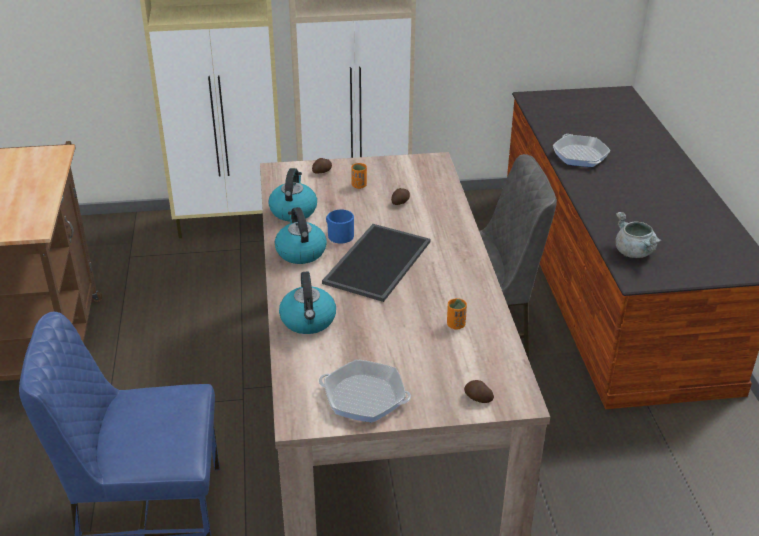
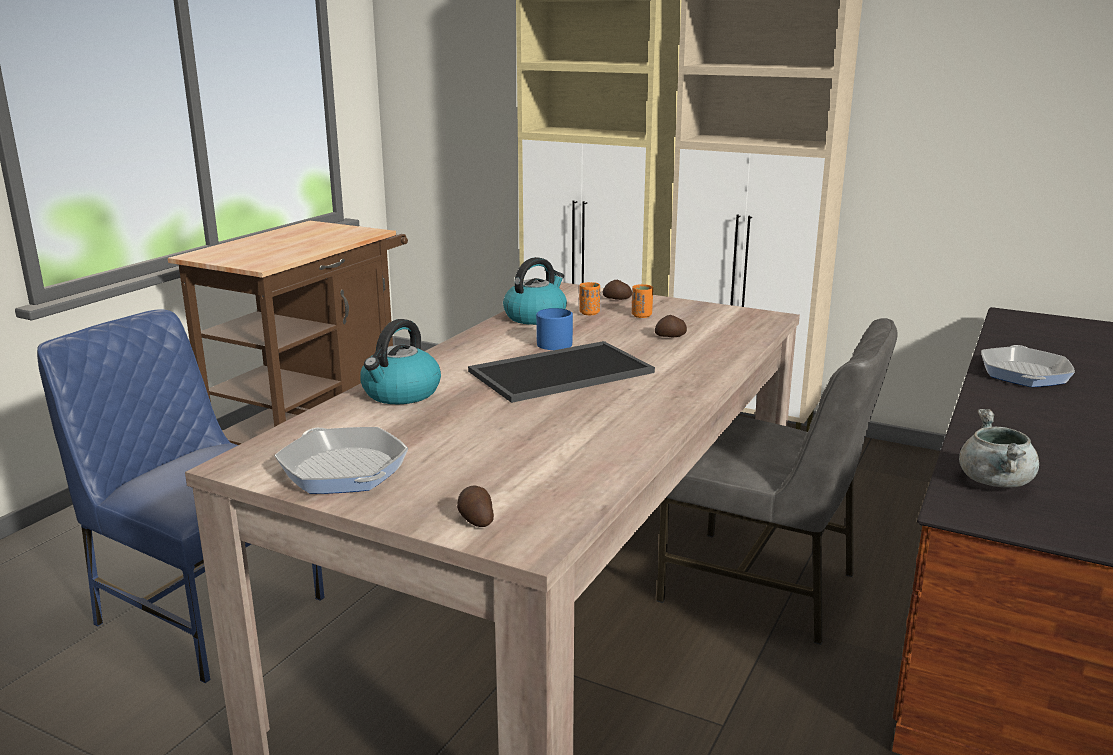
camera: 35 degrees right, 15 degrees down
kettle [275,207,327,264] -> none
orange cup [447,298,467,330] -> orange cup moved to [579,282,600,315]

